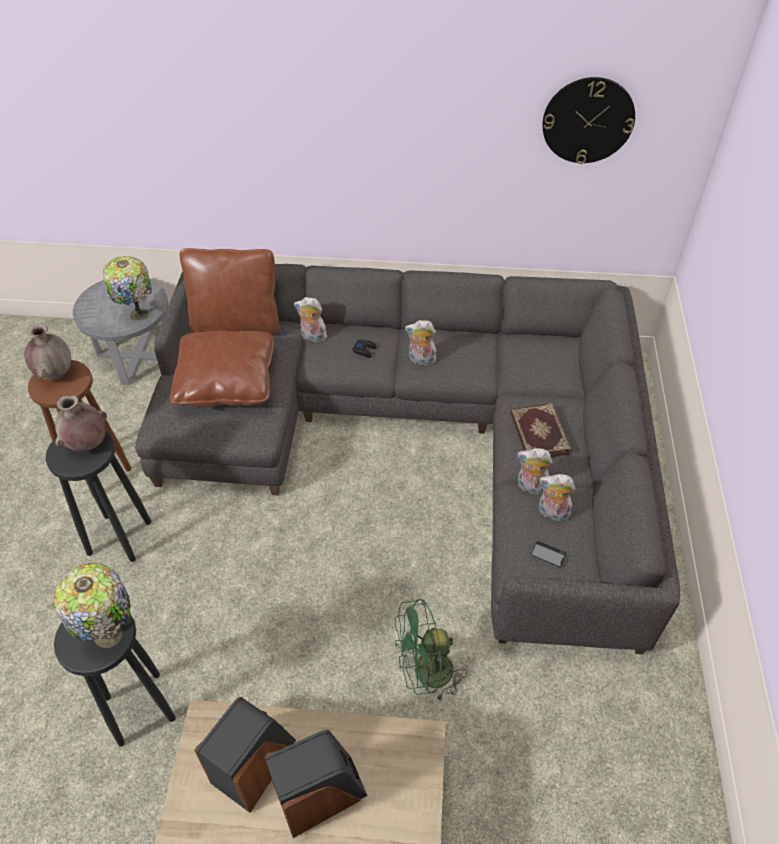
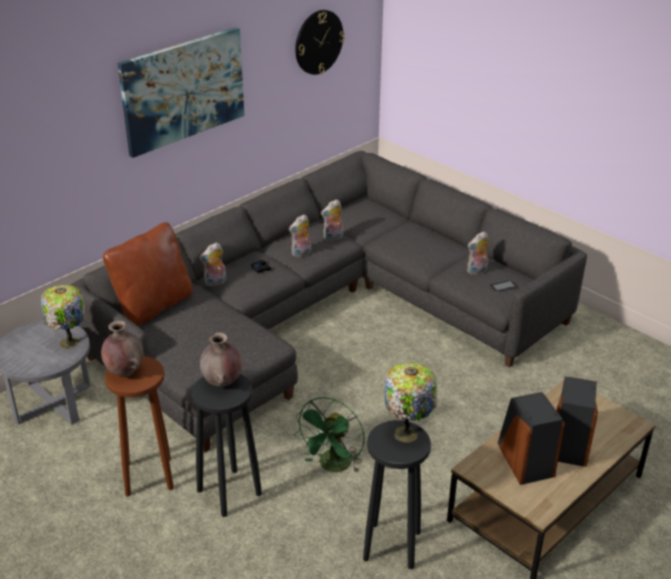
camera: 50 degrees left, 15 degrees down
brown pillow [169,330,274,407] -> none
green fan [395,599,467,702] -> green fan moved to [294,397,364,473]
book [510,403,571,457] -> none
plush toy [517,448,552,494] -> plush toy moved to [321,199,343,241]
none -> picture [118,27,244,158]

